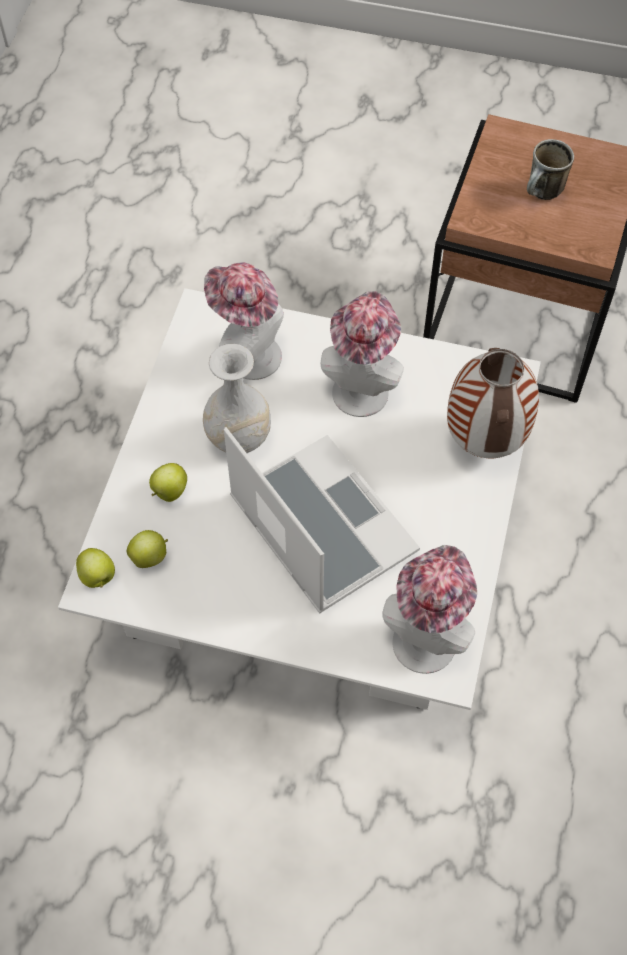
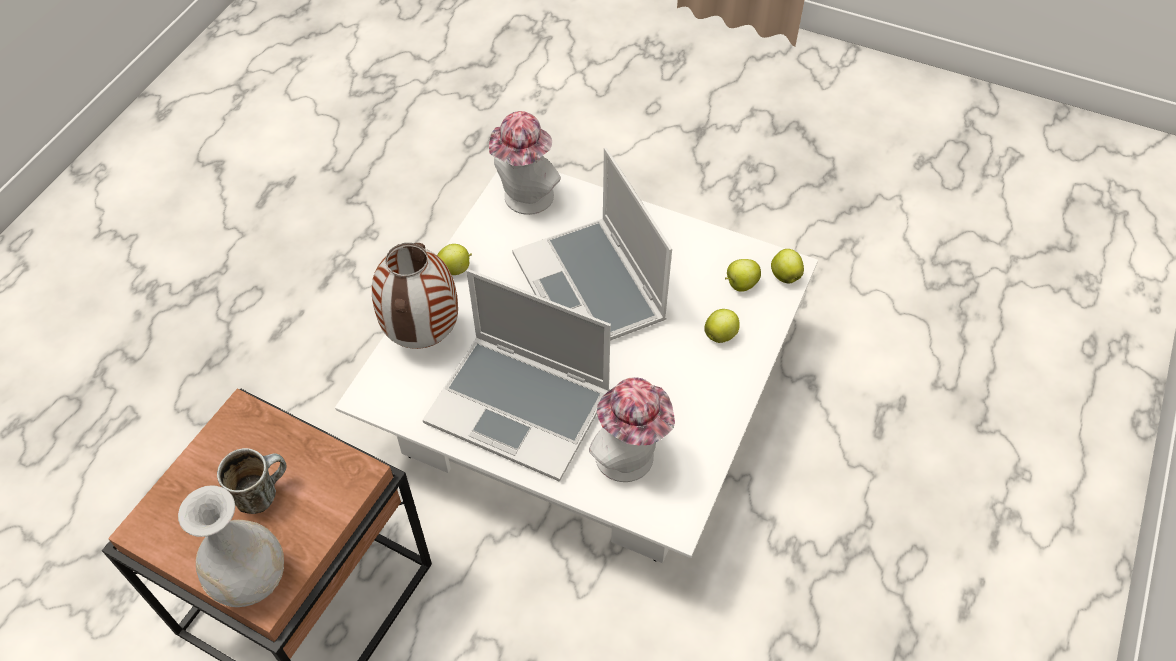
camera: 170 degrees left, 5 degrees down
white vase [203,344,271,453] -> white vase moved to [178,486,284,607]
hat [321,291,404,417] -> laptop [423,269,611,482]
none -> apple [437,244,472,275]

